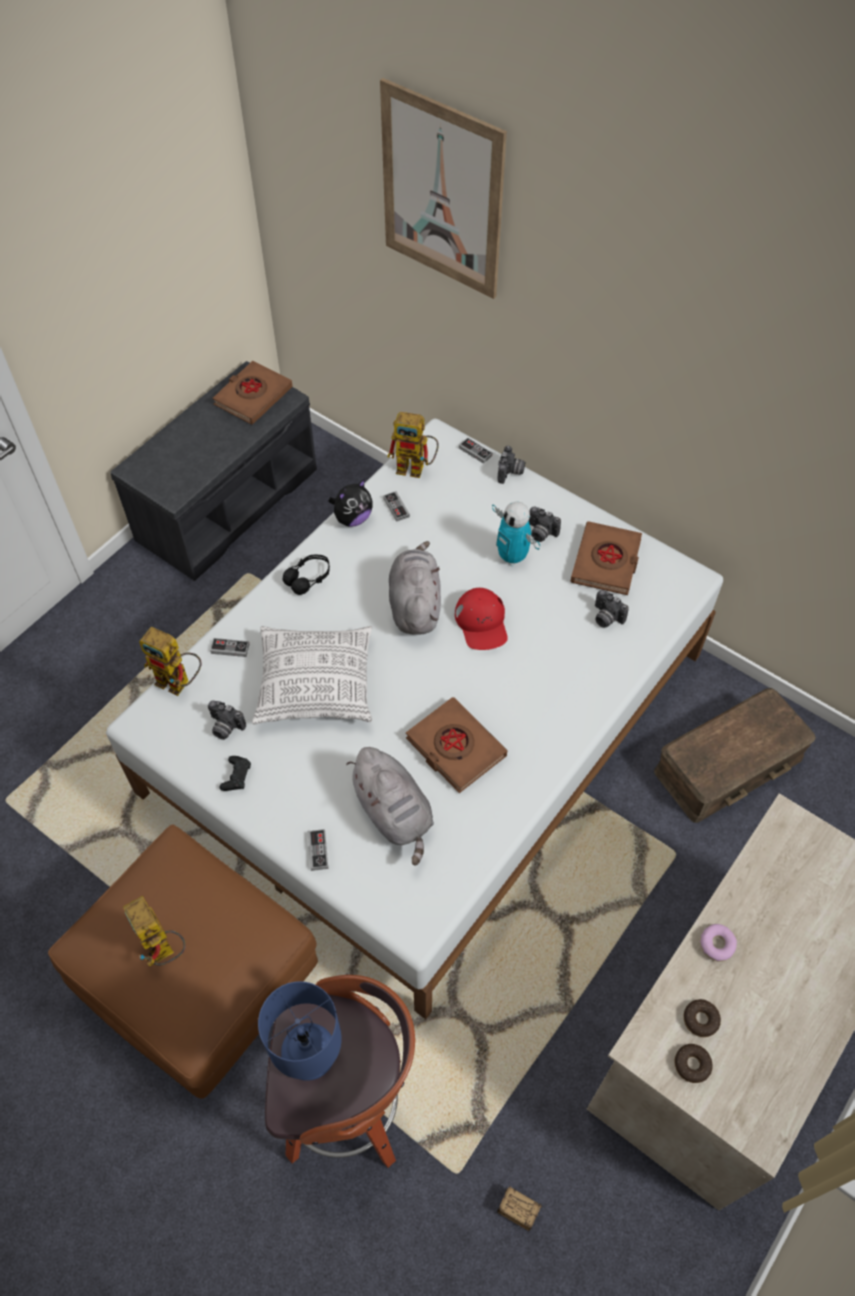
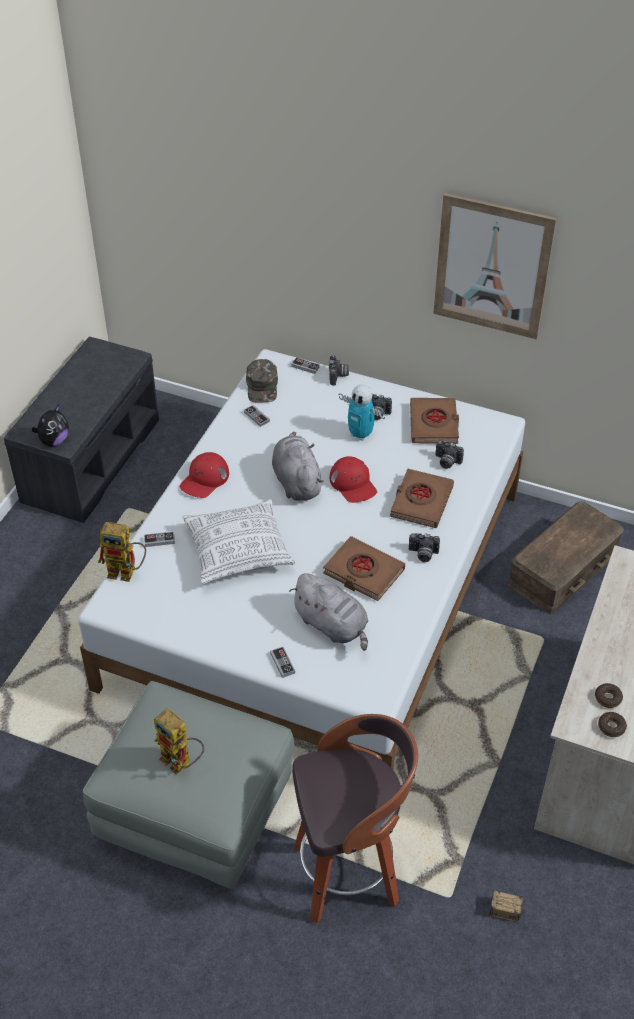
camera: 15 degrees left, 10 degrees down
brown ottoman [48,824,318,1099] -> grey ottoman [83,681,294,888]
camera [208,700,246,740] -> camera moved to [409,533,440,562]
brown book [213,361,293,425] -> brown book moved to [390,469,454,528]
black game controller [219,756,251,791] -> none
blue table lamp [258,981,342,1081] -> none
black headphones [283,555,330,595] -> red cap [179,452,229,498]
plush toy [328,479,373,527] -> plush toy moved to [32,405,69,447]
picture [380,78,507,299] -> picture moved to [433,193,557,339]
toy robot [387,412,439,478] -> green cap [246,359,278,402]
donut [700,924,737,962] -> none

